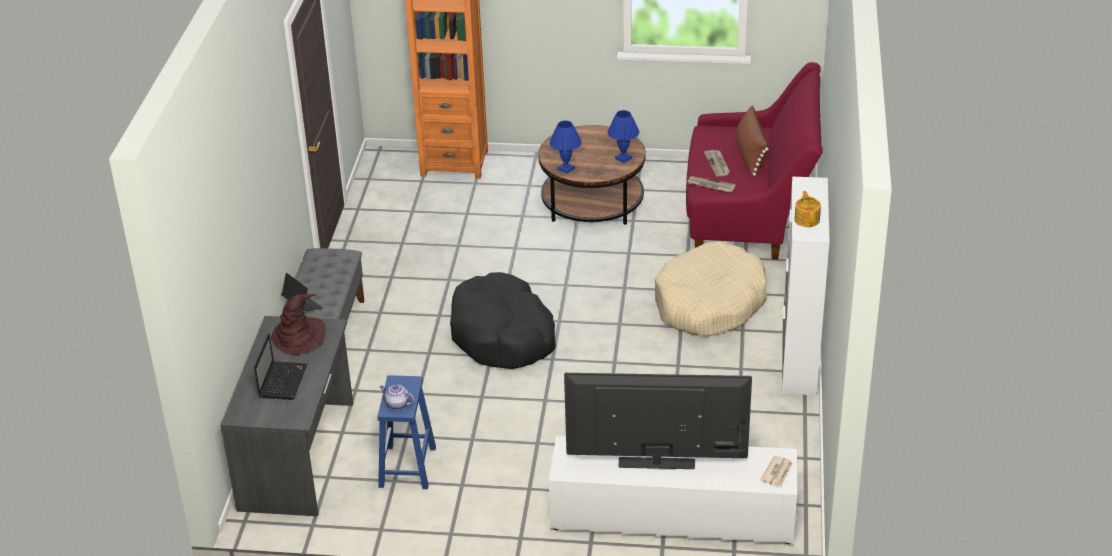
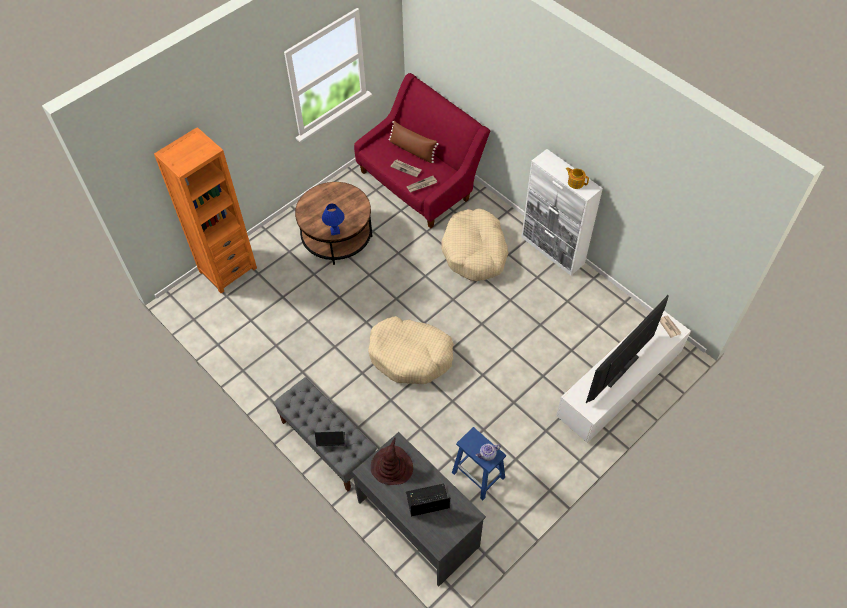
camera: 50 degrees left, 20 degrees up
laptop [254,333,308,400] -> laptop turned 60 degrees counterclockwise [406,484,450,517]
black dog bed [450,272,556,369] -> beige dog bed [368,316,454,384]
blue table lamp [608,110,639,163] -> none

